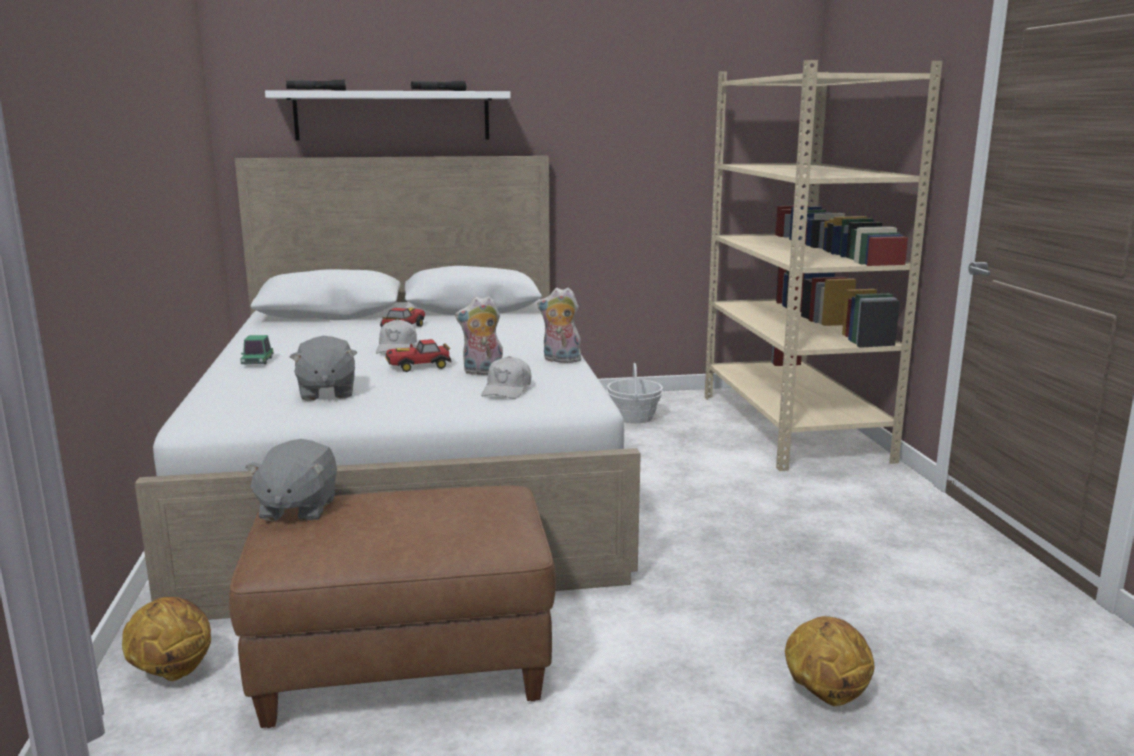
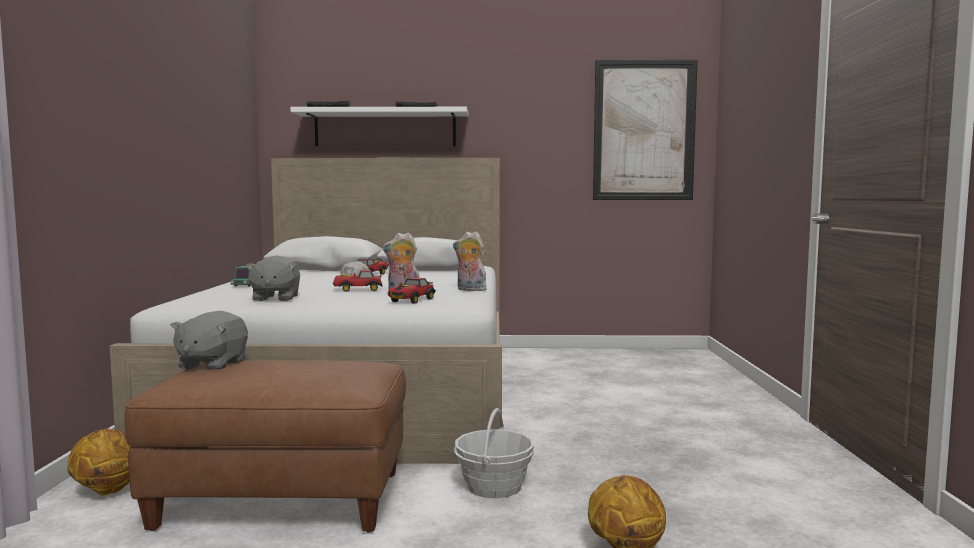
camera: 10 degrees right, 10 degrees down
white cap [481,356,531,399] -> toy car [388,277,436,304]
basket [606,363,663,424] -> basket moved to [454,408,534,499]
beige bookcase [705,60,942,471] -> none
none -> picture [593,60,698,200]

